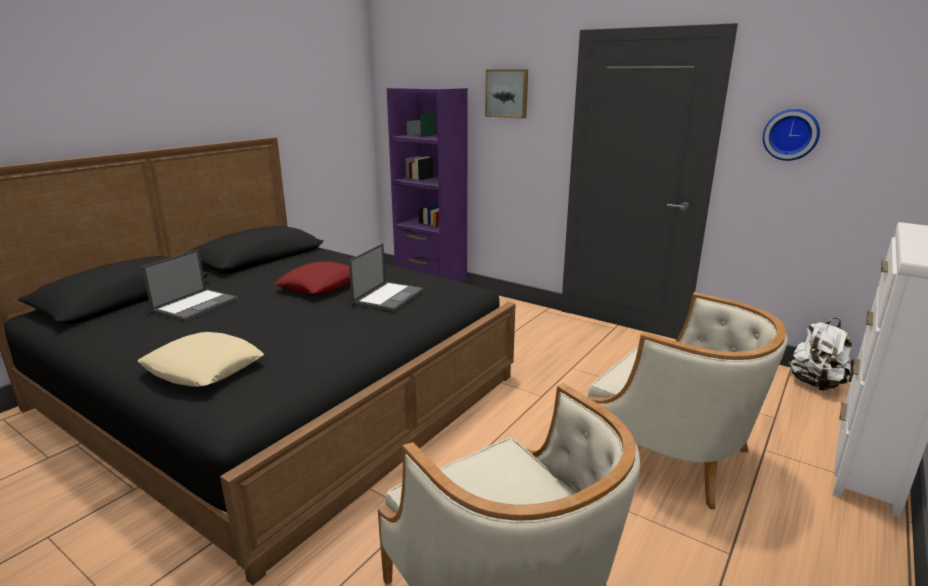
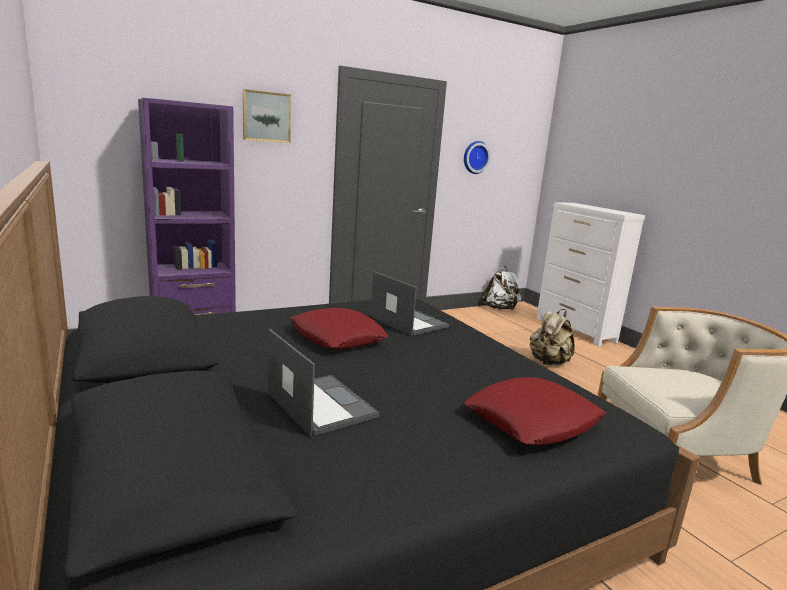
camera: 65 degrees left, 5 degrees down
beige pillow [138,332,264,387] -> red pillow [464,377,606,445]
beige armchair [588,292,788,509] -> beige backpack [530,309,574,365]

